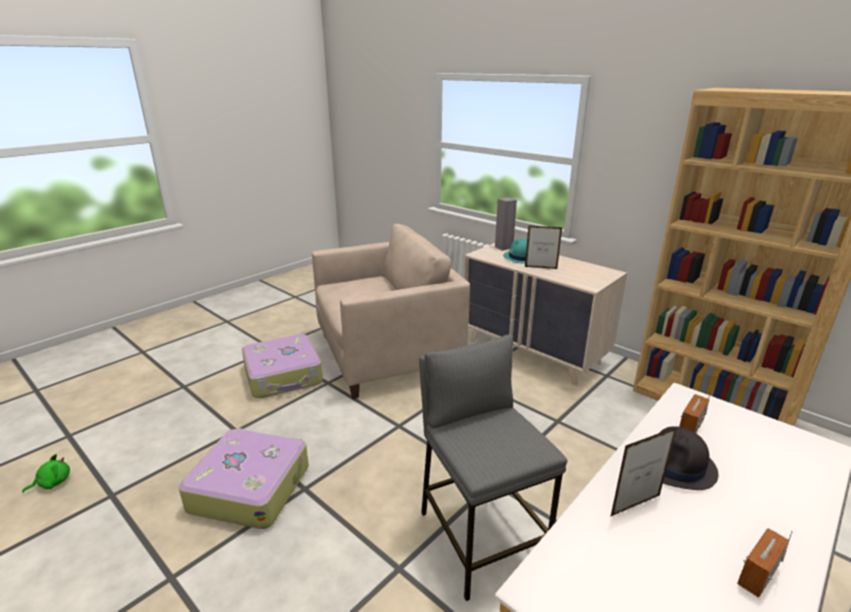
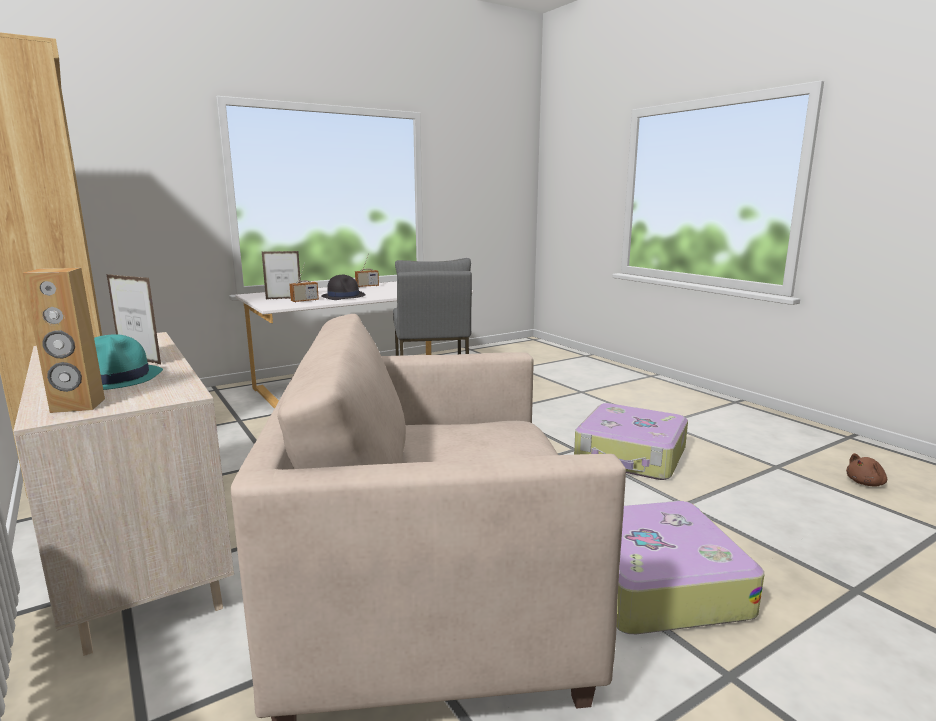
camera: 165 degrees left, 10 degrees down
green plush toy [22,454,70,493] -> brown plush toy [846,453,887,486]
grey speaker [495,197,517,250] -> brown speaker [22,268,105,413]
picture frame [610,426,678,517] -> picture frame moved to [262,251,301,299]

